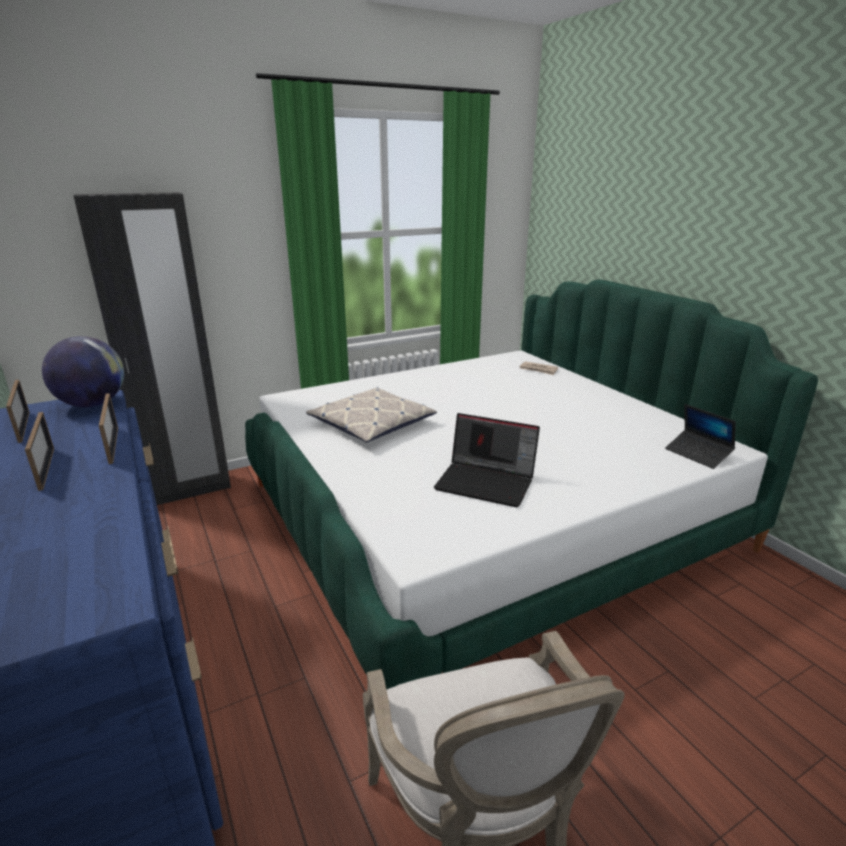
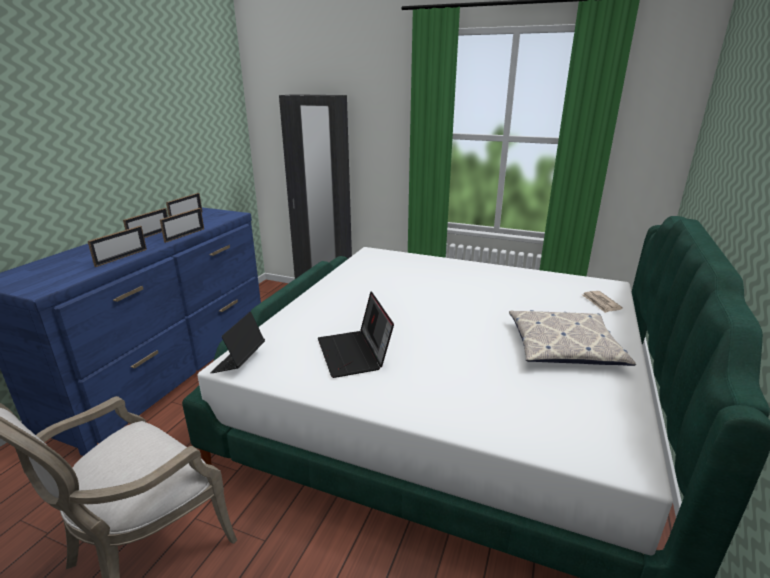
camera: 50 degrees right, 0 degrees up
globe [42,336,124,407] -> none
pillow [306,387,437,443] -> pillow moved to [509,310,636,366]
laptop [665,404,736,469] -> laptop moved to [210,312,265,373]
none -> picture frame [88,226,147,267]

